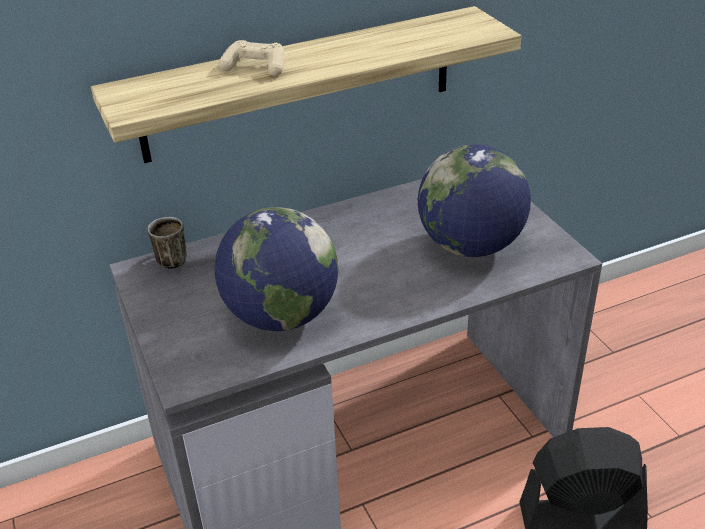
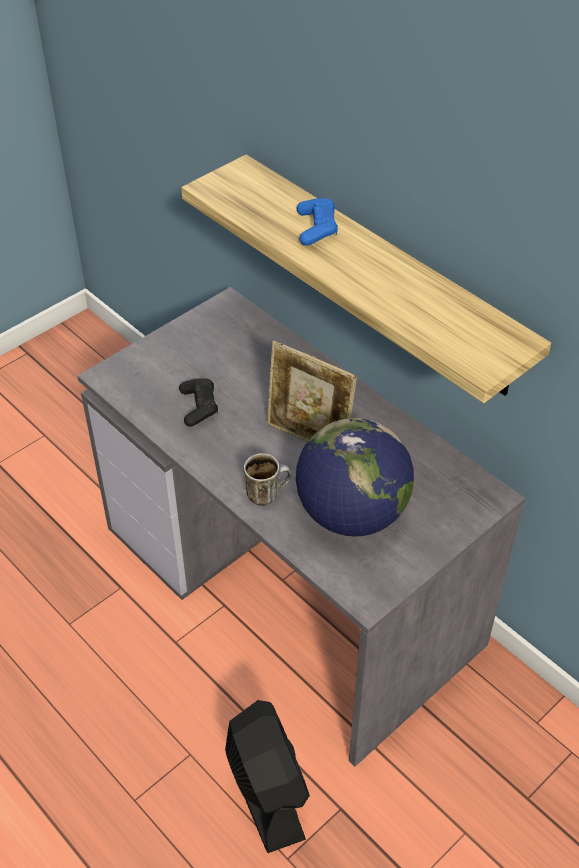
camera: 70 degrees right, 10 degrees up
mug [148,217,187,269] -> mug moved to [244,453,292,506]
globe [214,207,338,331] -> black game controller [179,378,218,427]
beige game controller [219,40,284,76] -> blue game controller [297,198,338,246]
none -> picture frame [267,341,357,442]

